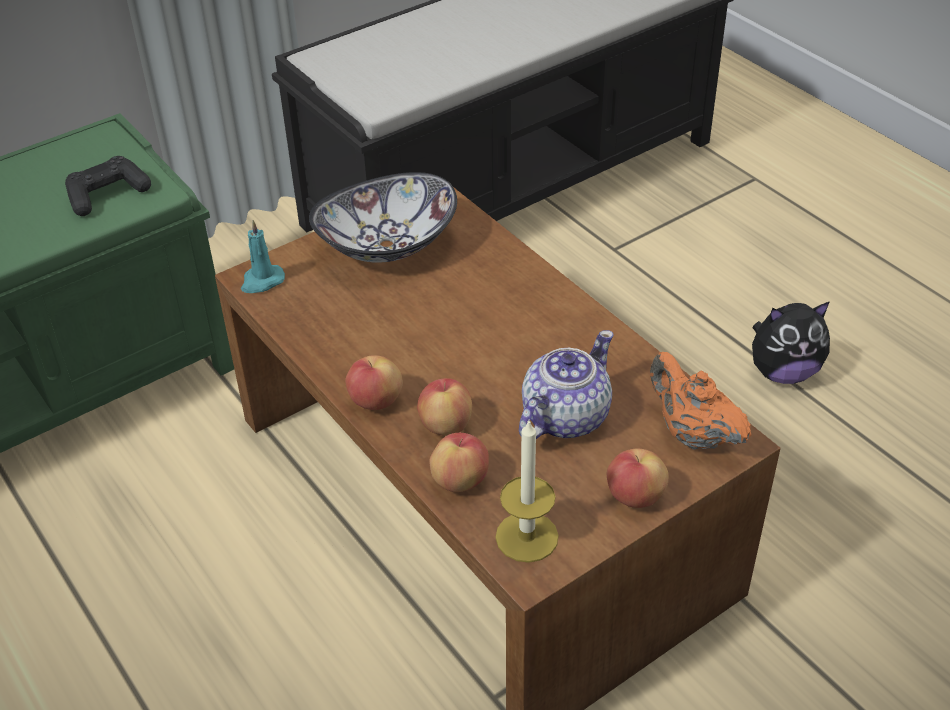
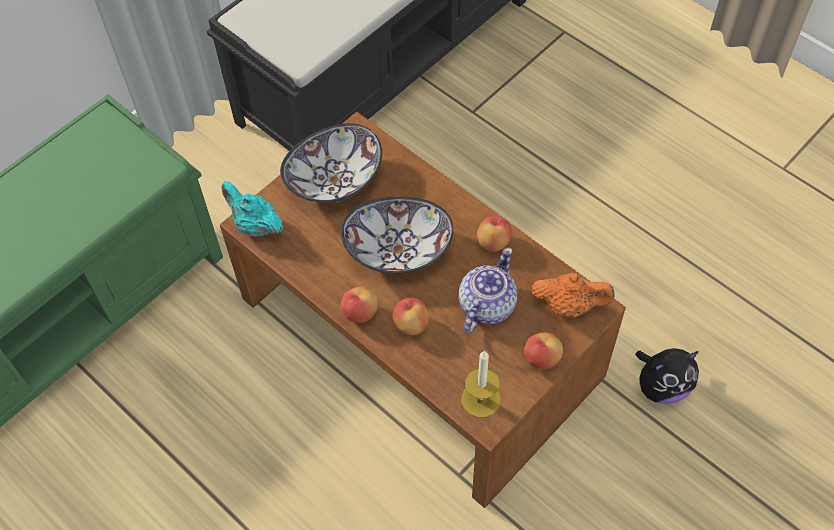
camera: 10 degrees left, 15 degrees up
black game controller [65,156,151,216] -> none
turquoise candle [241,220,285,293] -> turquoise teapot [221,181,283,237]
apple [429,433,489,492] -> apple moved to [477,216,512,252]
orange teapot [650,352,751,449] -> orange teapot turned 150 degrees clockwise [532,273,615,318]
plush toy [752,301,830,384] -> plush toy moved to [635,348,699,404]
none -> bowl [341,197,453,274]

